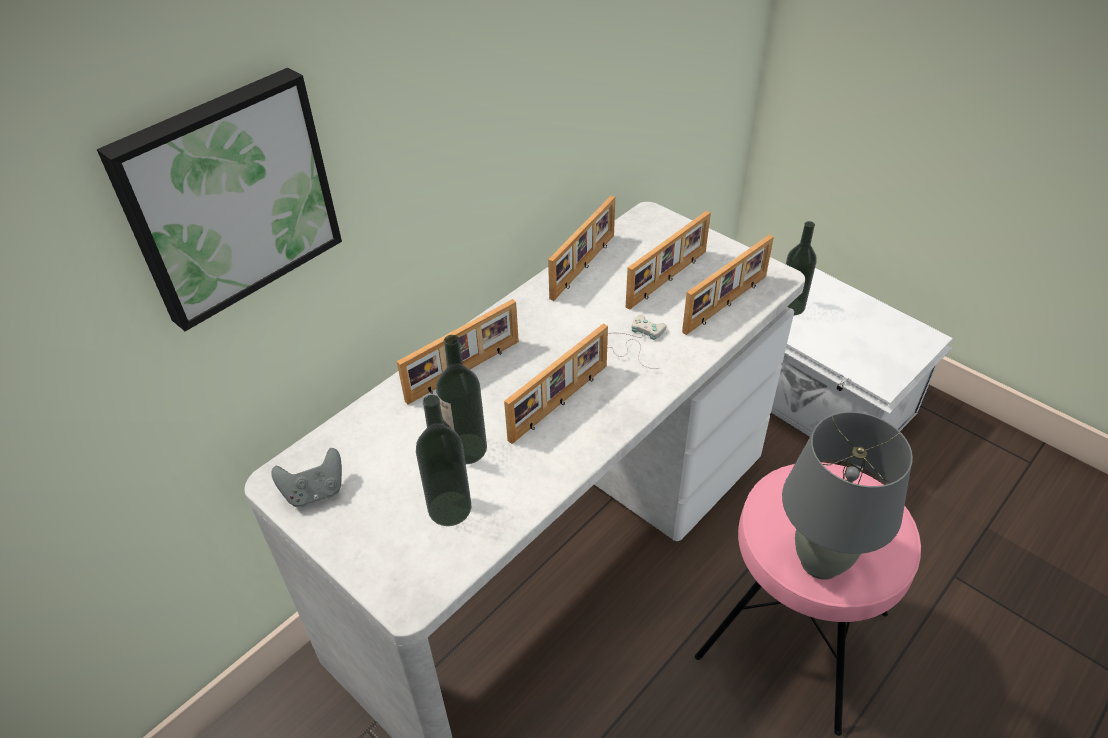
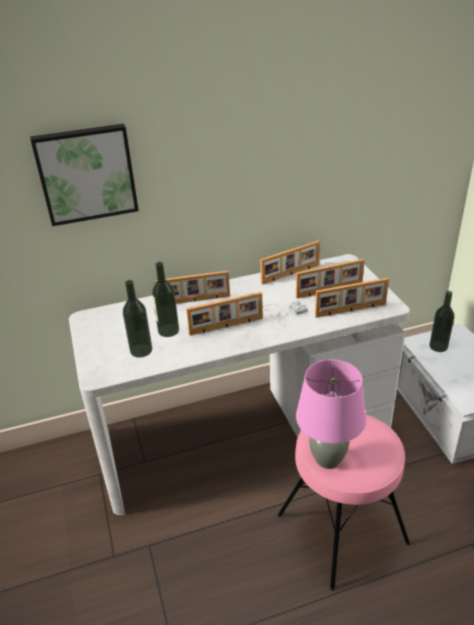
camera: 30 degrees right, 10 degrees down
grey game controller [271,448,342,507] -> none
grey table lamp [782,412,913,580] -> pink table lamp [296,360,366,469]

